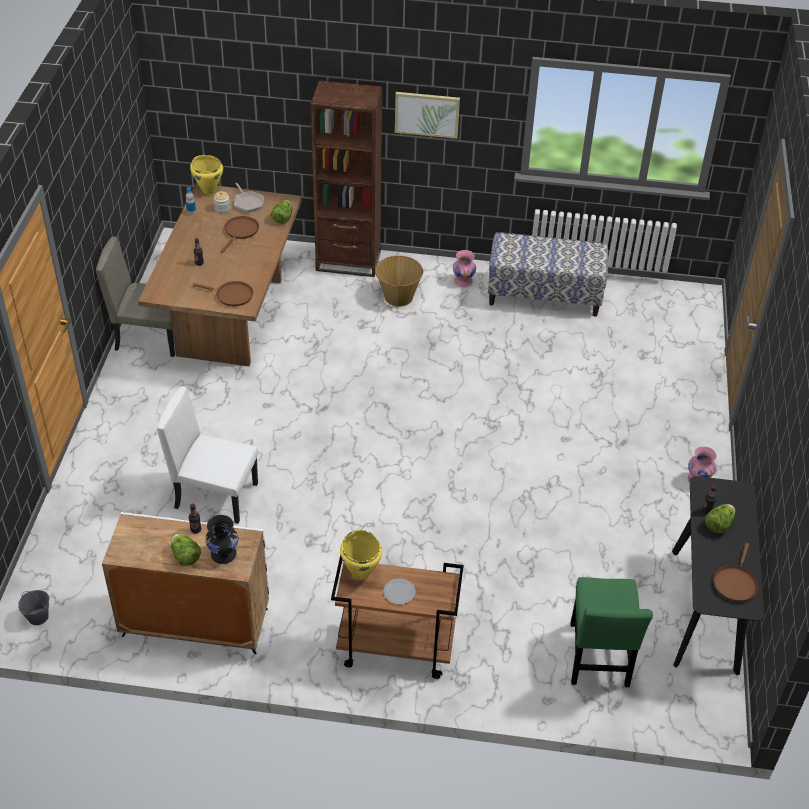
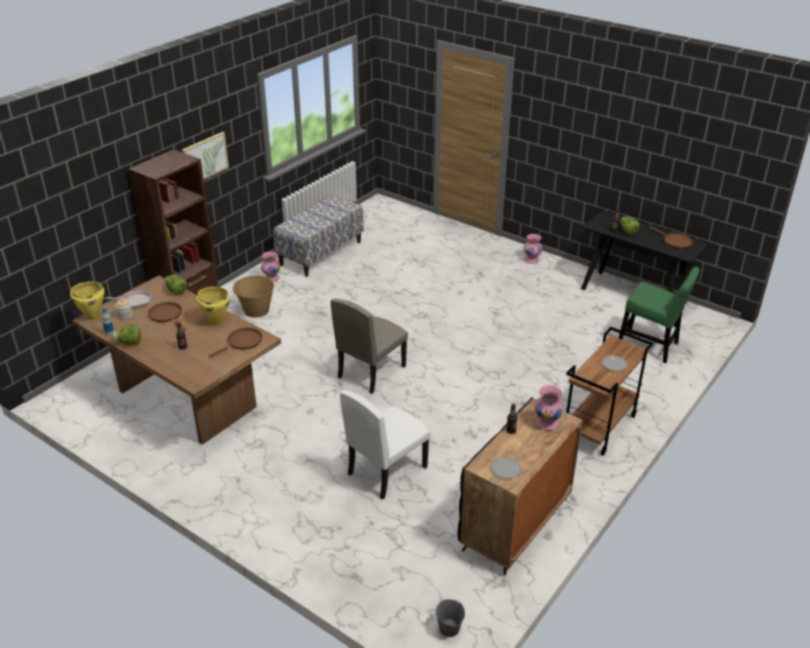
camera: 60 degrees left, 10 degrees down
beige chair [96,236,175,357] -> beige chair moved to [330,299,408,394]
white cabinet [102,512,269,654] -> black cabinet [458,397,583,575]
lettuce [171,534,201,566] -> lettuce moved to [112,325,141,345]
black vase [205,515,238,564] -> pink vase [534,385,564,431]
yellow cooking pot [340,530,382,580] -> yellow cooking pot moved to [197,287,230,325]
none -> plate [491,457,521,479]

